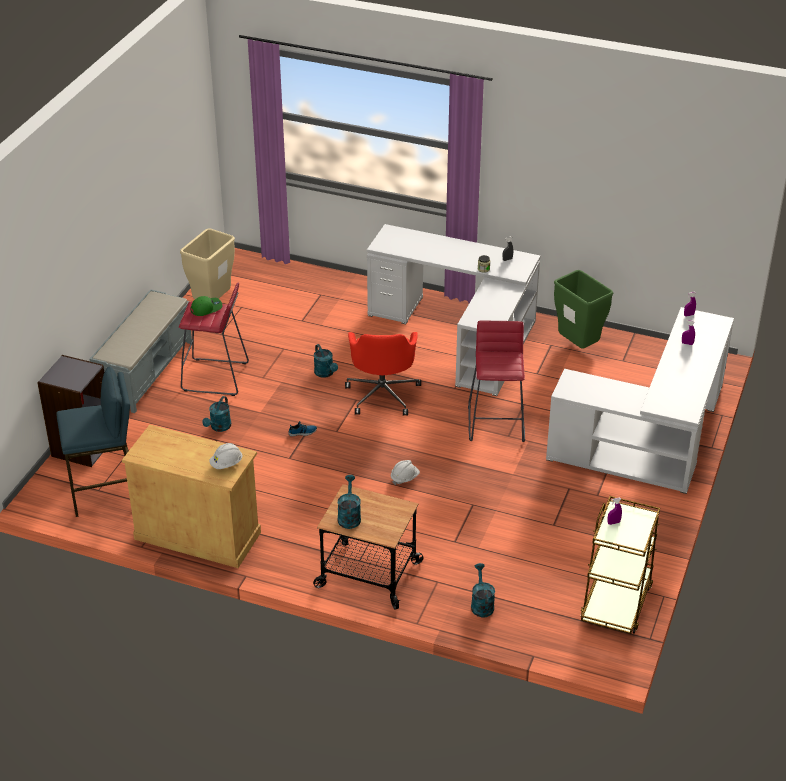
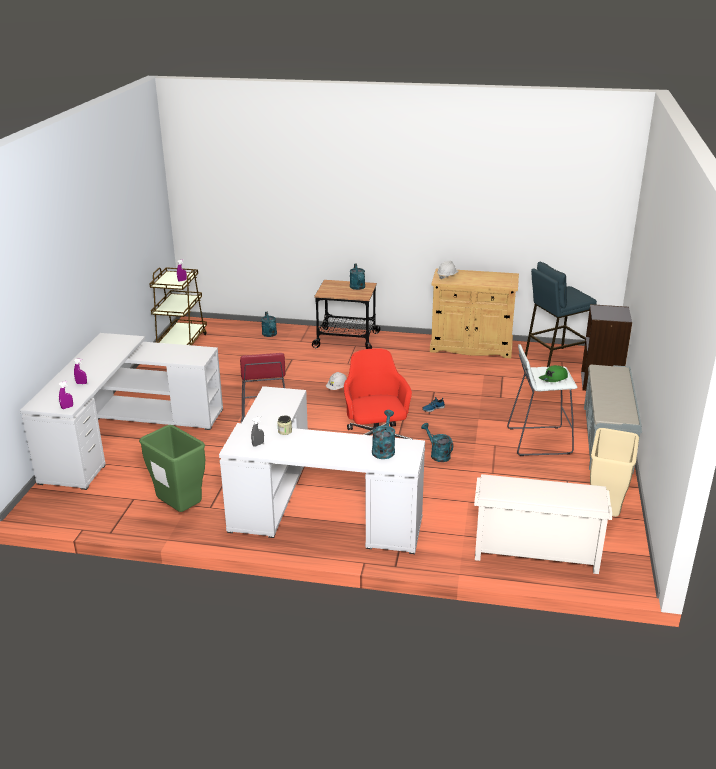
camera: 170 degrees right, 10 degrees down
red stool [179,283,249,396] -> white stool [507,344,577,456]
turquoise watering can [202,396,231,432] -> turquoise watering can moved to [372,410,395,459]
none -> white shoe rack [474,474,612,574]

